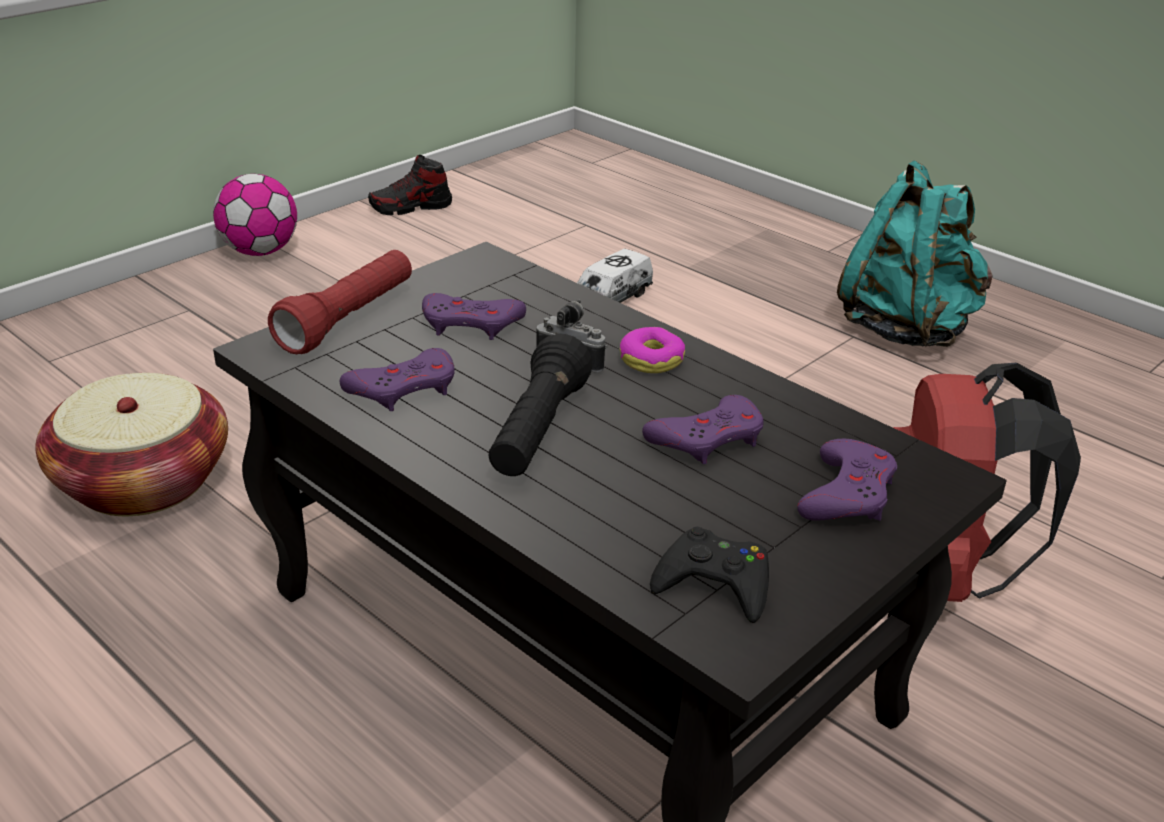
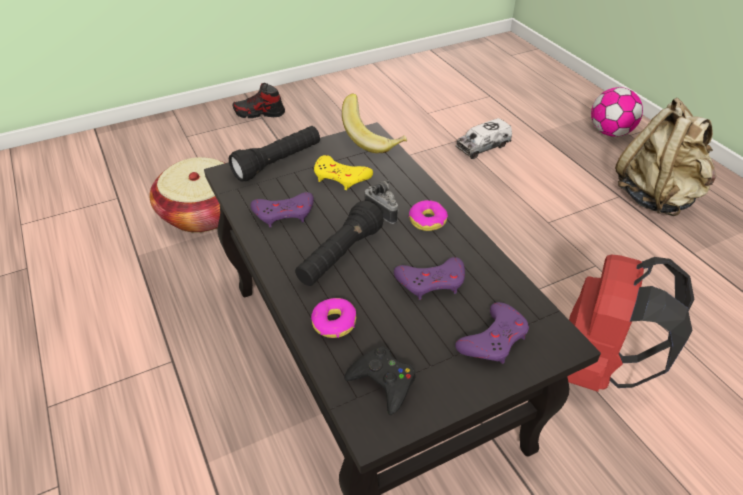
camera: 20 degrees right, 10 degrees up
football [213,174,297,256] -> football moved to [591,87,643,137]
red flashlight [268,250,412,354] -> black flashlight [229,126,320,181]
shoe [368,155,452,215] -> shoe moved to [233,83,285,118]
purple game controller [422,293,526,340] -> yellow game controller [314,155,373,190]
turquoise backpack [837,160,993,347] -> beige backpack [615,98,716,216]
none -> donut [311,298,356,338]
none -> banana [342,94,407,153]

